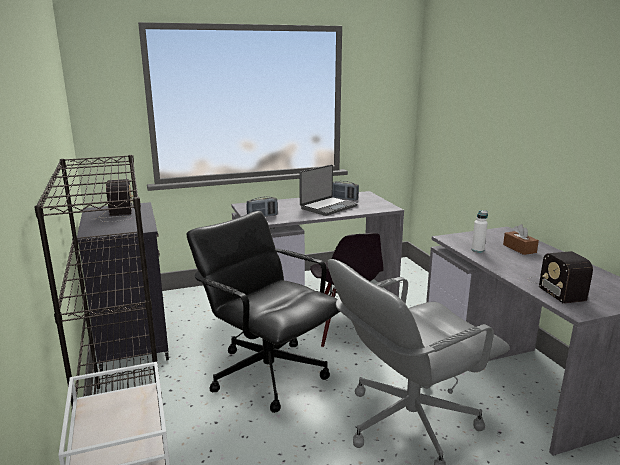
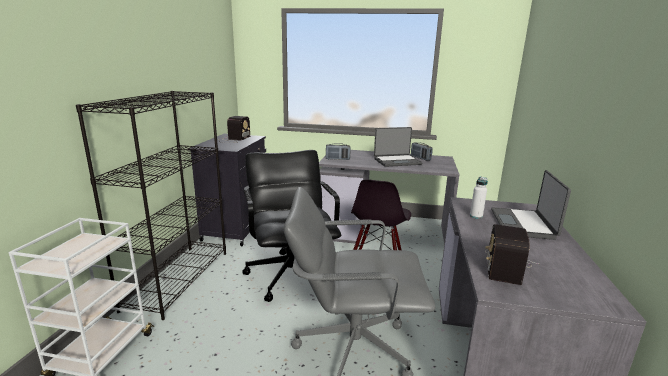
camera: 30 degrees right, 0 degrees up
brown tissue box [503,224,539,255] -> laptop [491,170,571,240]

